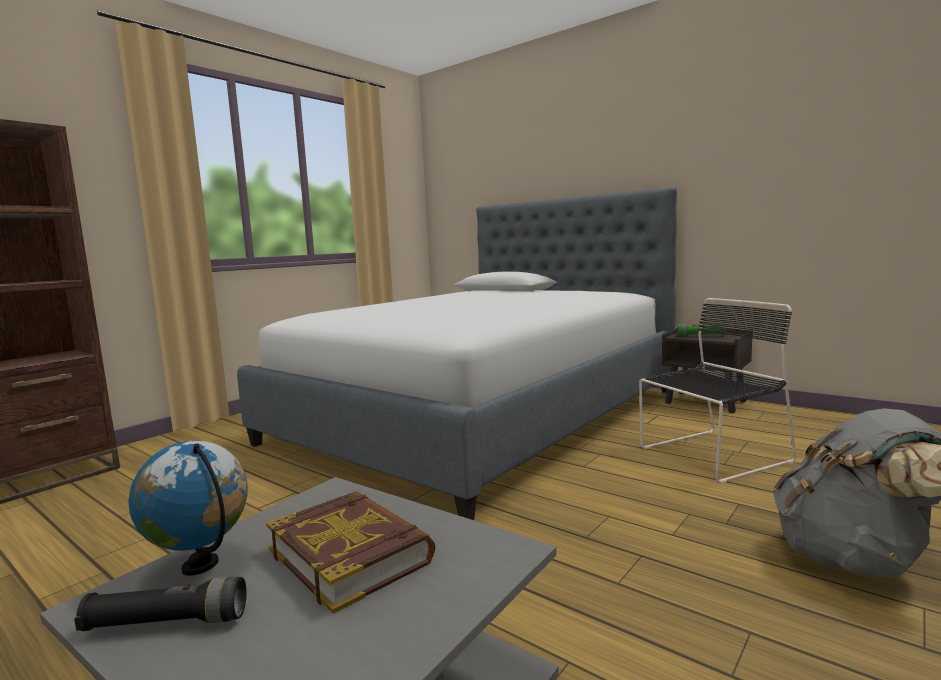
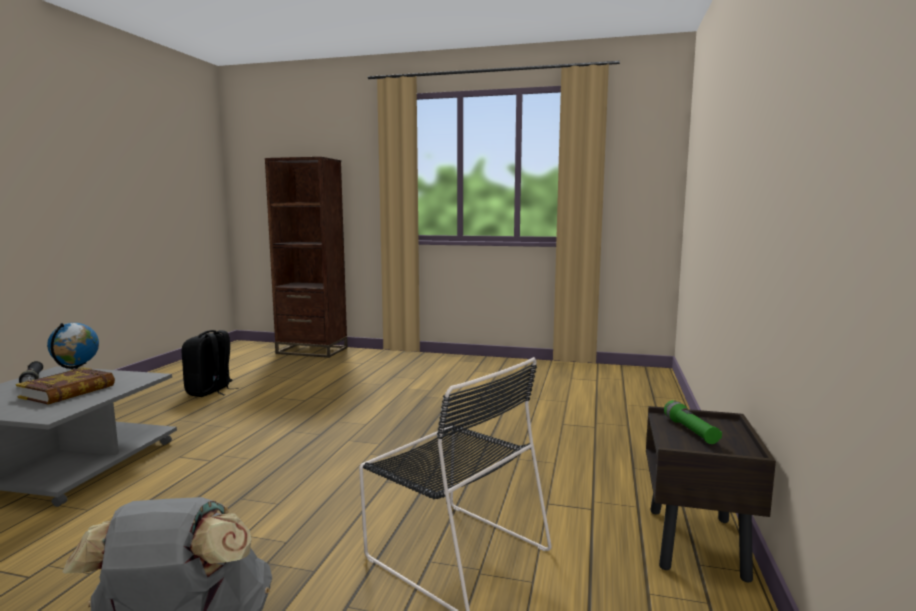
camera: 65 degrees right, 0 degrees up
bed [237,187,677,520] -> none
none -> black backpack [182,330,239,397]

